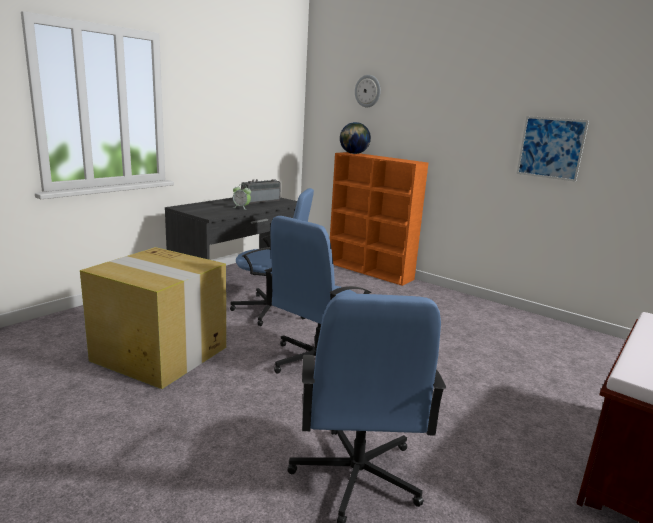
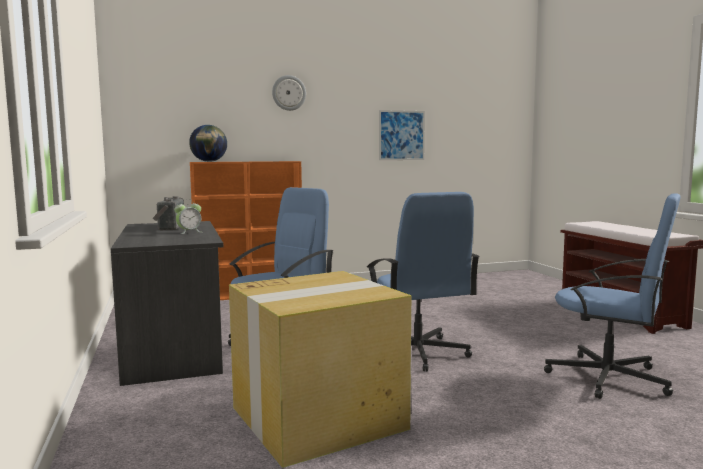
camera: 55 degrees left, 10 degrees down
wall clock [355,75,381,107] -> wall clock moved to [272,75,306,111]

